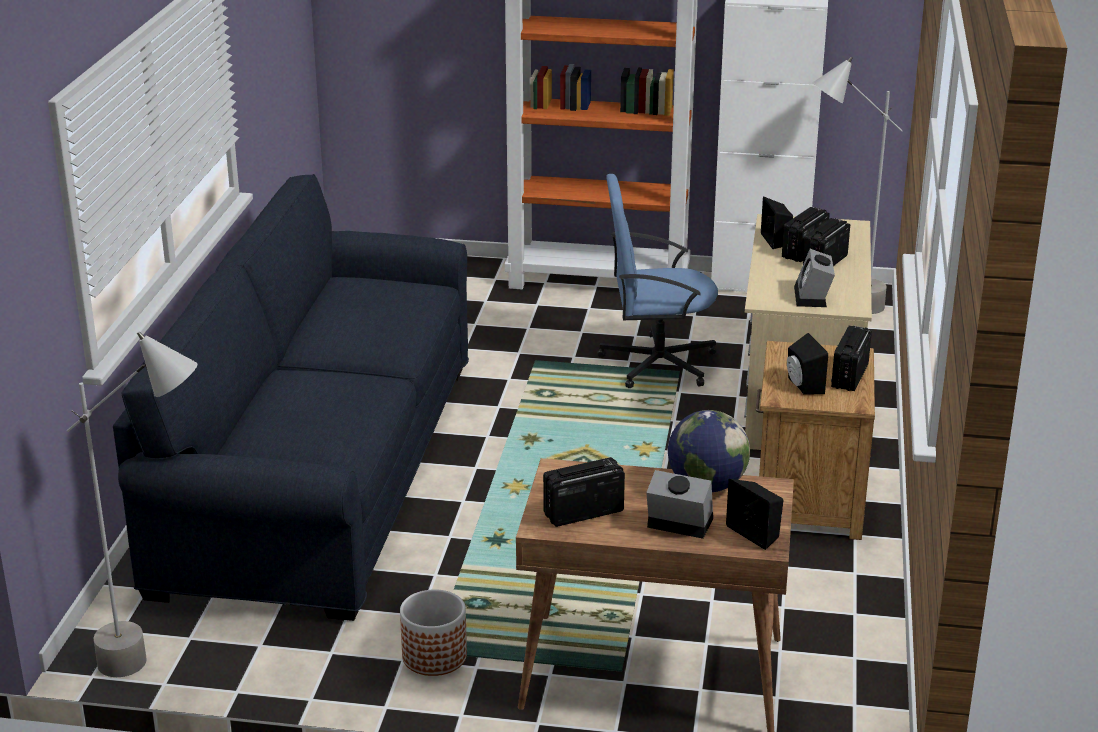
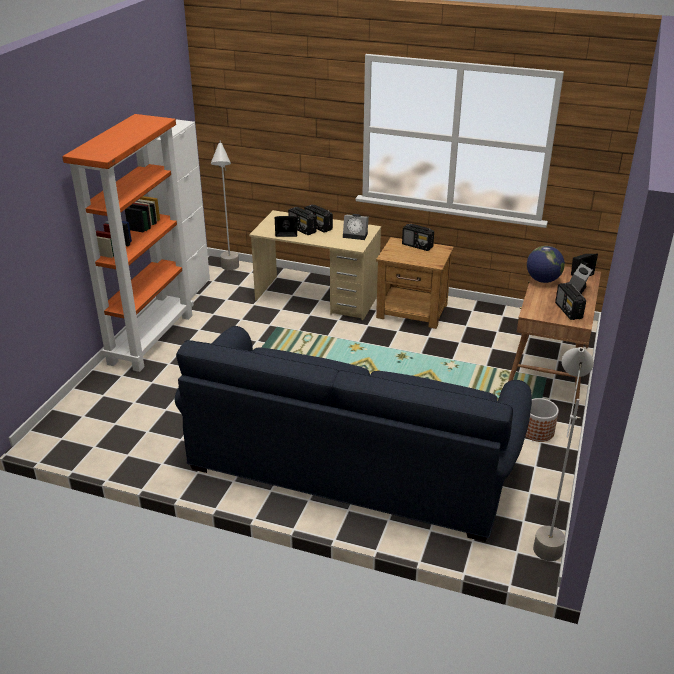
camera: 80 degrees left, 5 degrees up
blue office chair [597,174,718,388] -> none
black speaker [787,333,828,395] -> none

